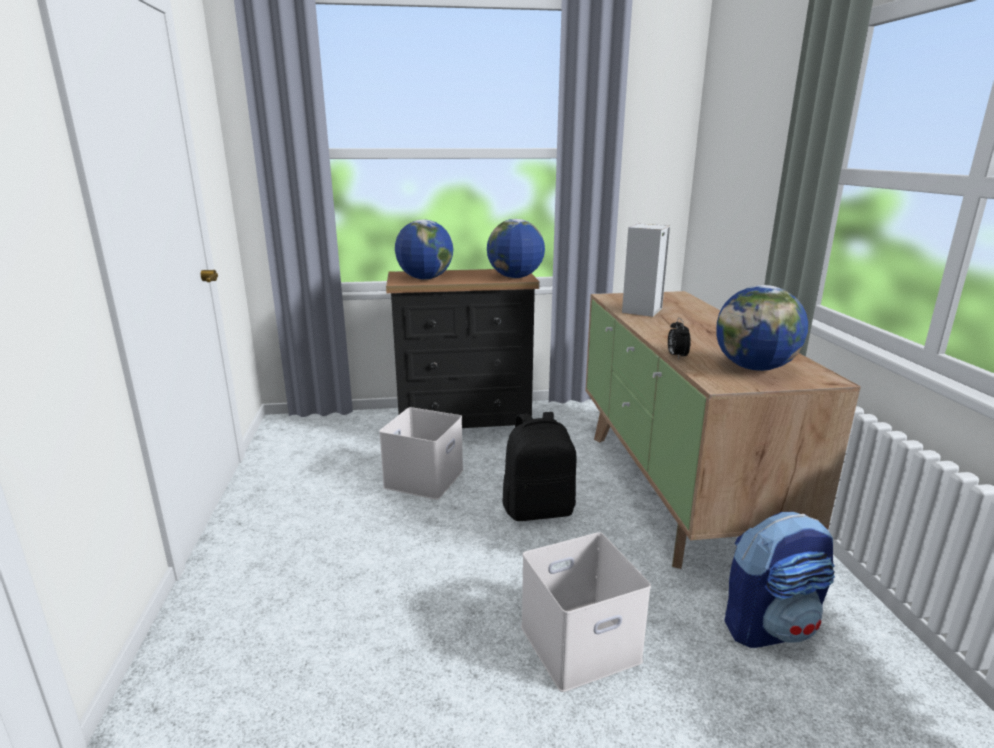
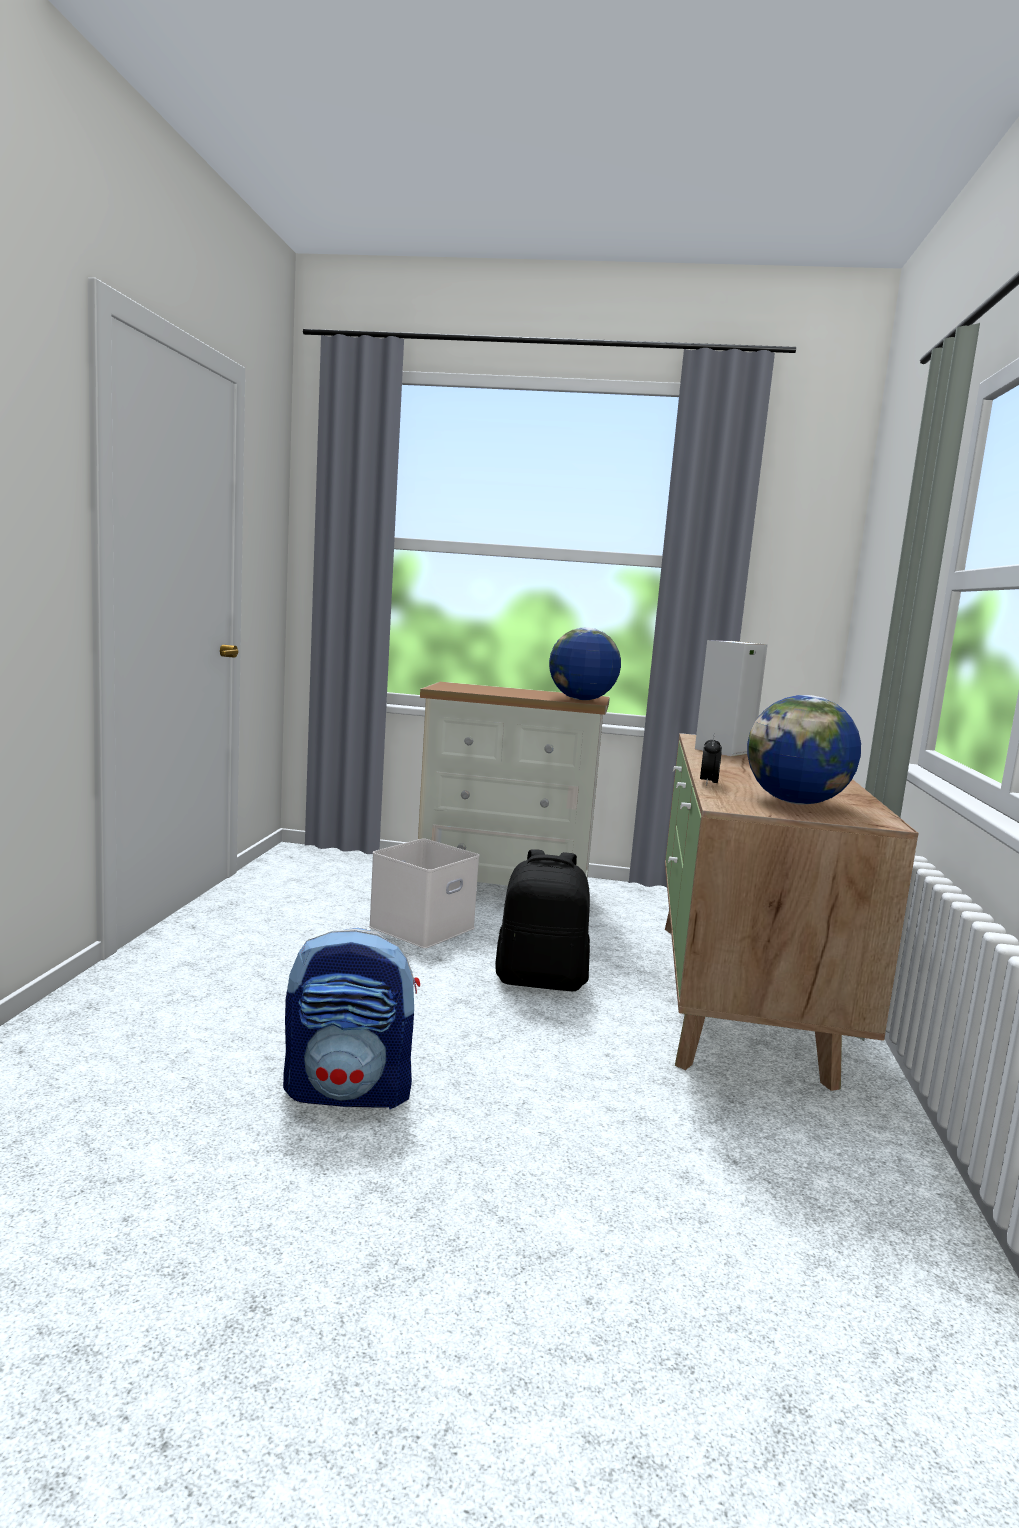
camera: 15 degrees right, 10 degrees down
black dresser [386,269,540,428] -> white dresser [418,682,610,886]
globe [395,220,453,280] -> none
white storage box [521,532,651,692] -> none
backpack [724,512,835,648] -> backpack moved to [283,928,420,1109]

